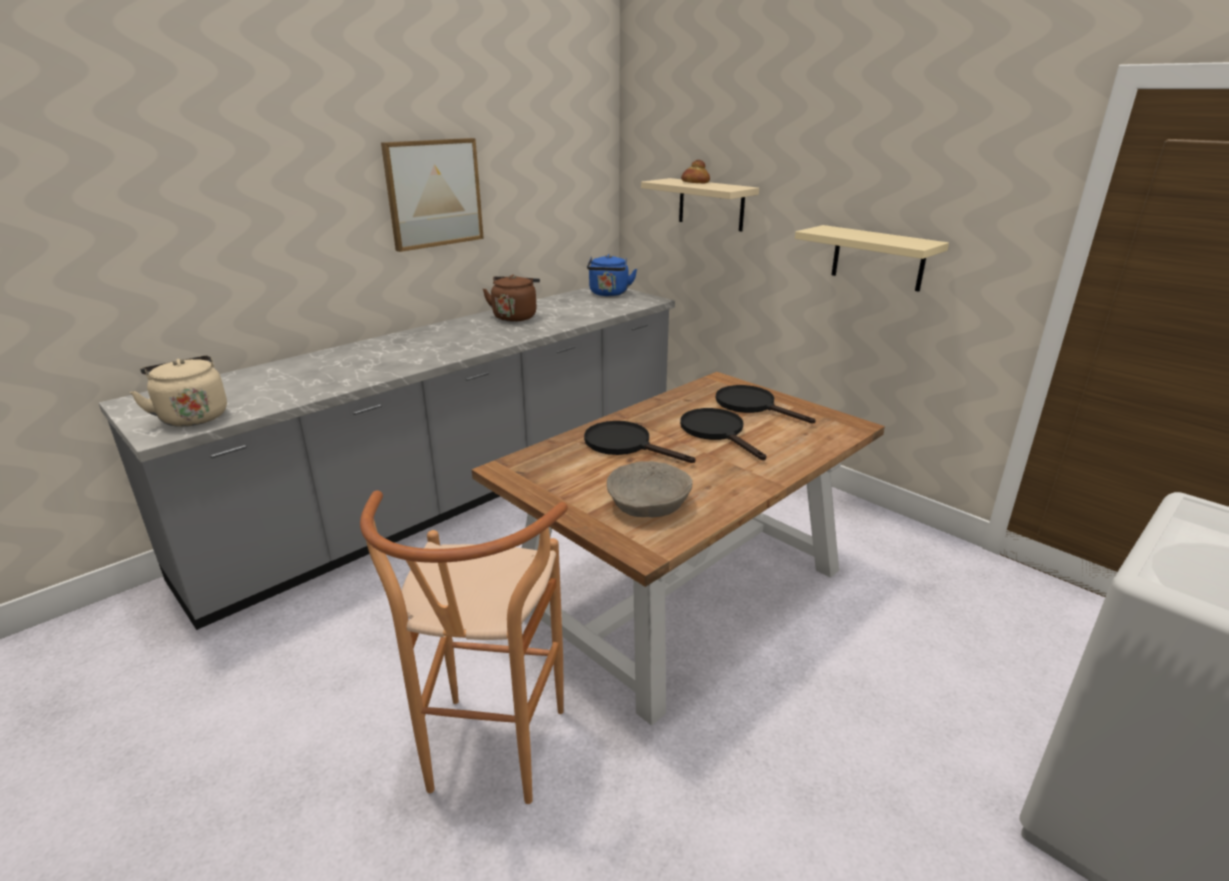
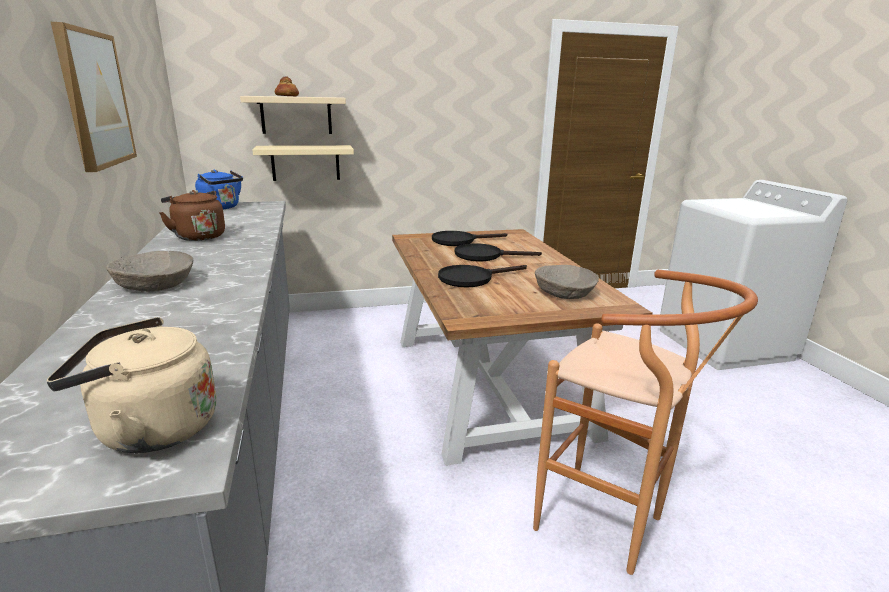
camera: 60 degrees left, 5 degrees down
beige shelf [795,225,949,292] -> beige shelf moved to [253,145,354,181]
none -> beige bowl [106,251,193,292]

